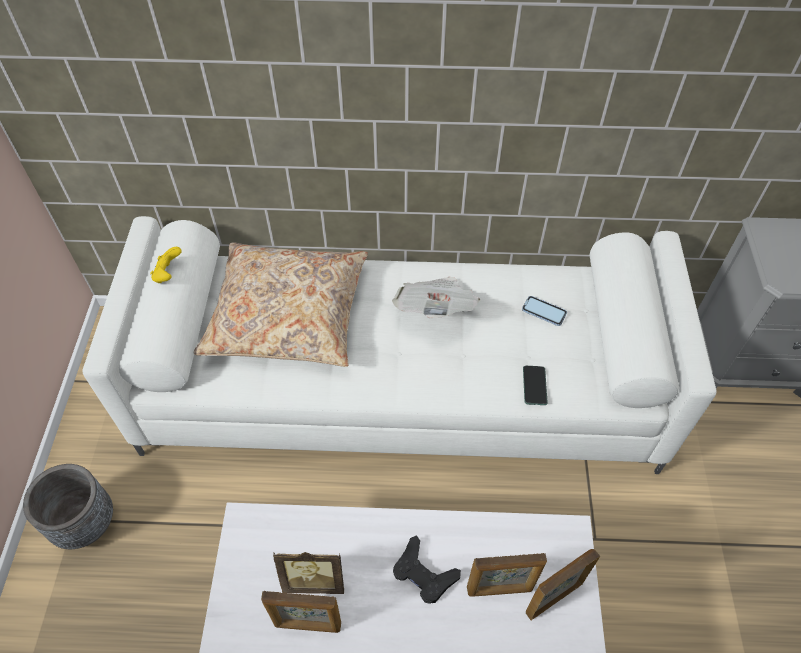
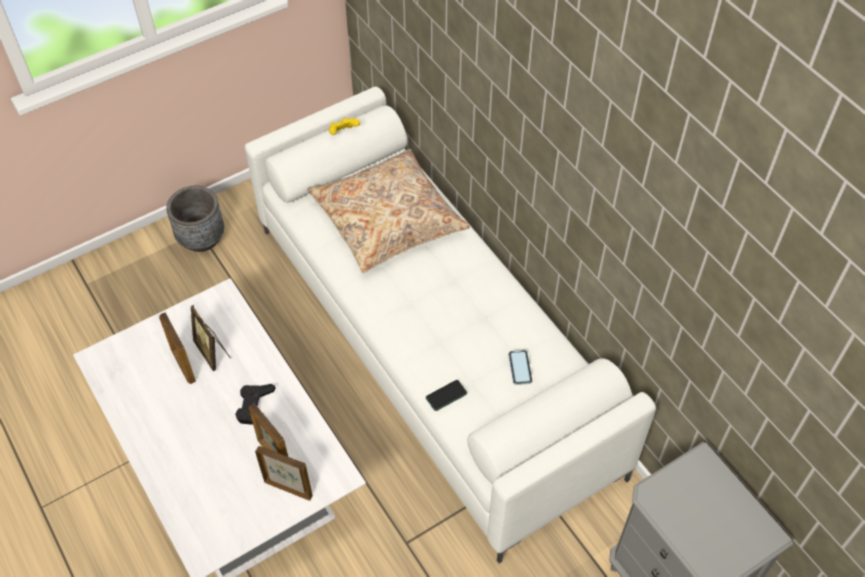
camera: 55 degrees right, 0 degrees up
newspaper [392,277,481,318] -> none

